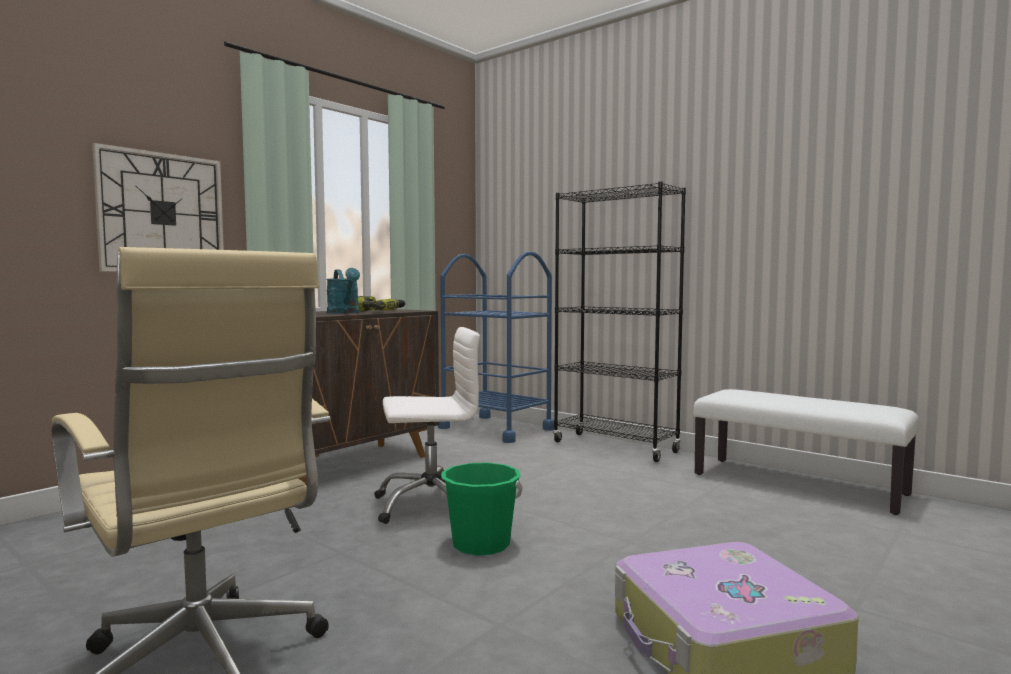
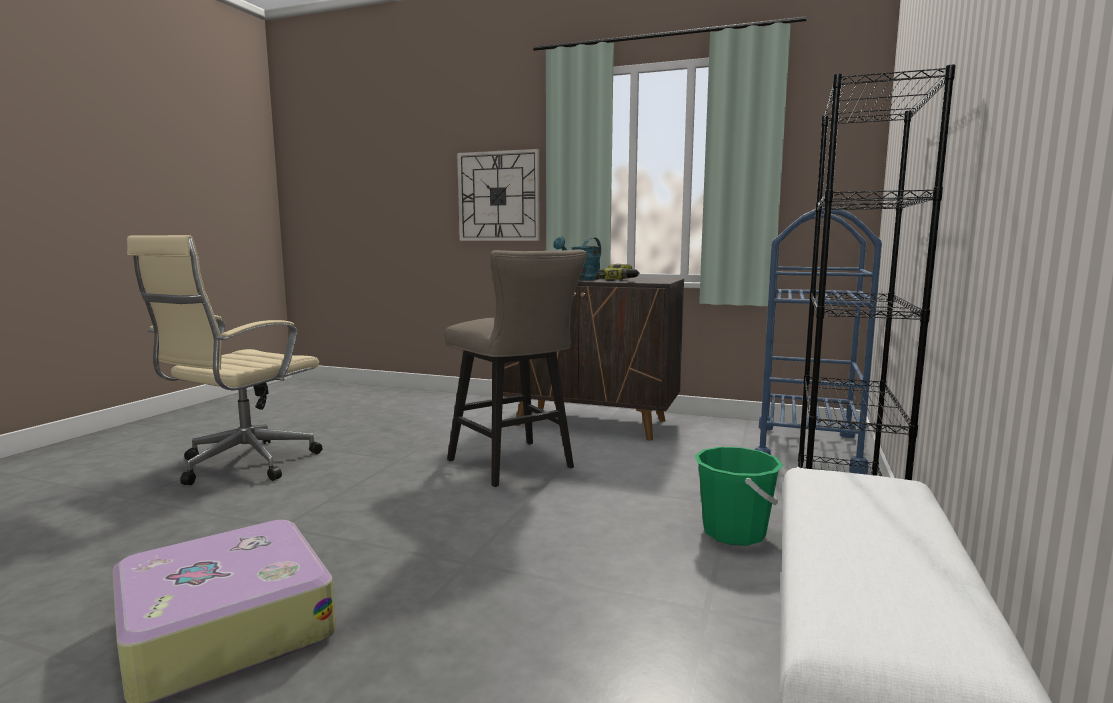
camera: 70 degrees right, 5 degrees up
white office chair [374,327,480,524] -> beige stool [445,249,587,487]
green bucket [442,463,523,556] -> green bucket moved to [695,447,783,546]

